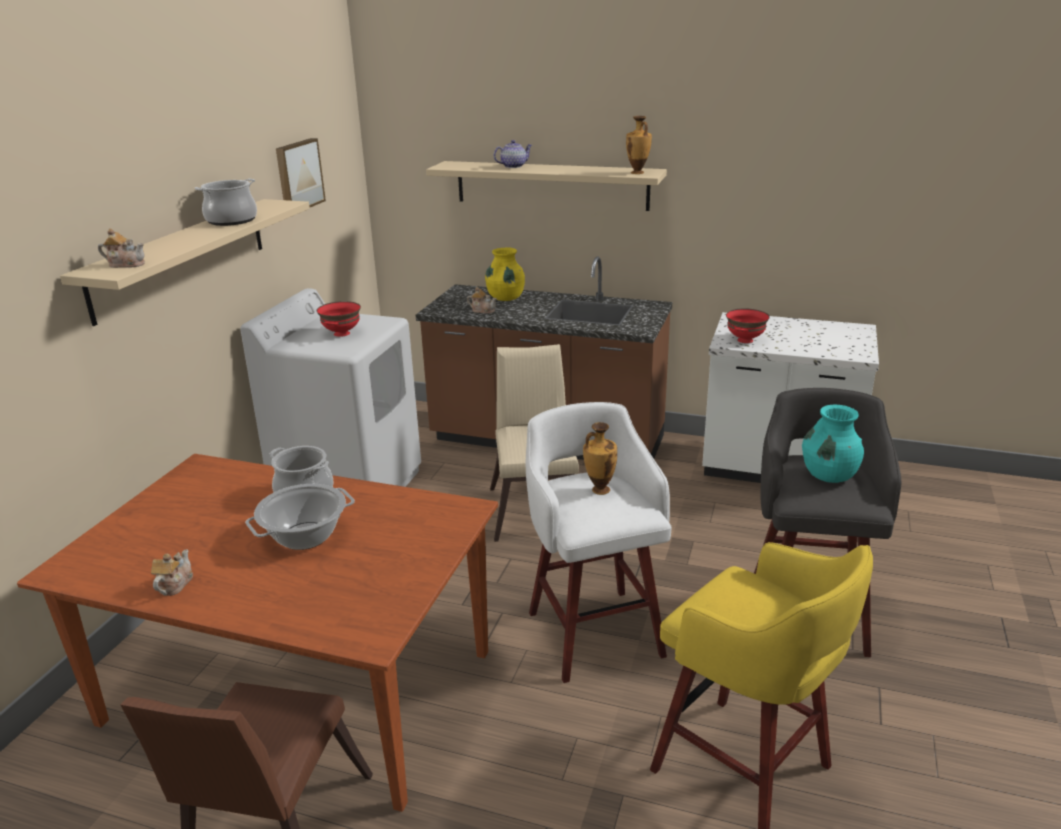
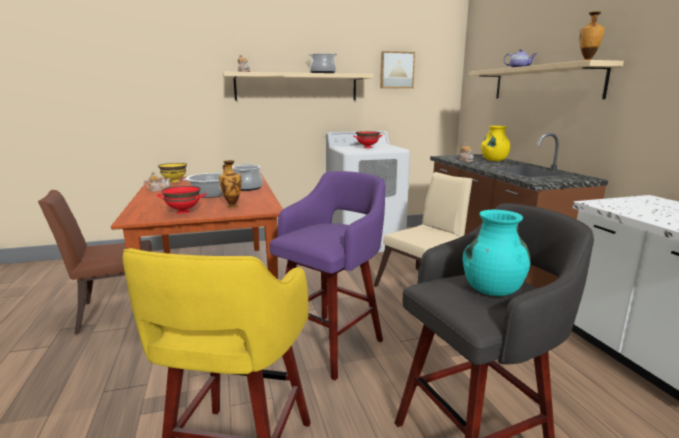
camera: 55 degrees right, 10 degrees down
white stool [525,402,672,683] -> purple stool [269,171,386,380]
vase [583,422,617,495] -> vase moved to [219,160,241,208]
red bowl [726,308,770,343] -> red bowl moved to [157,186,207,214]
none -> yellow bowl [158,163,187,183]

